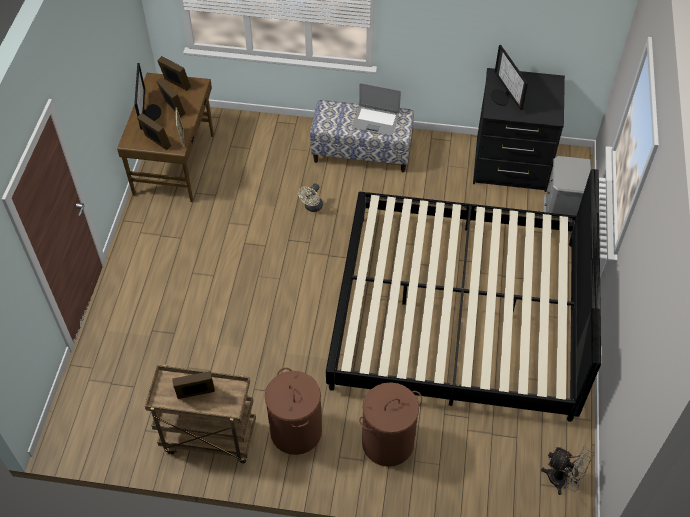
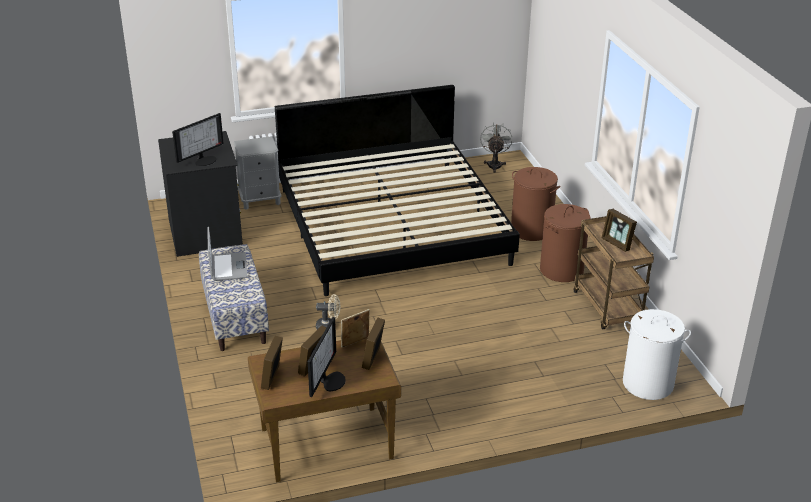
camera: 115 degrees left, 20 degrees down
monitor [134,63,162,130] -> monitor turned 135 degrees clockwise [308,317,346,397]
none -> white laundry basket [623,309,691,400]

